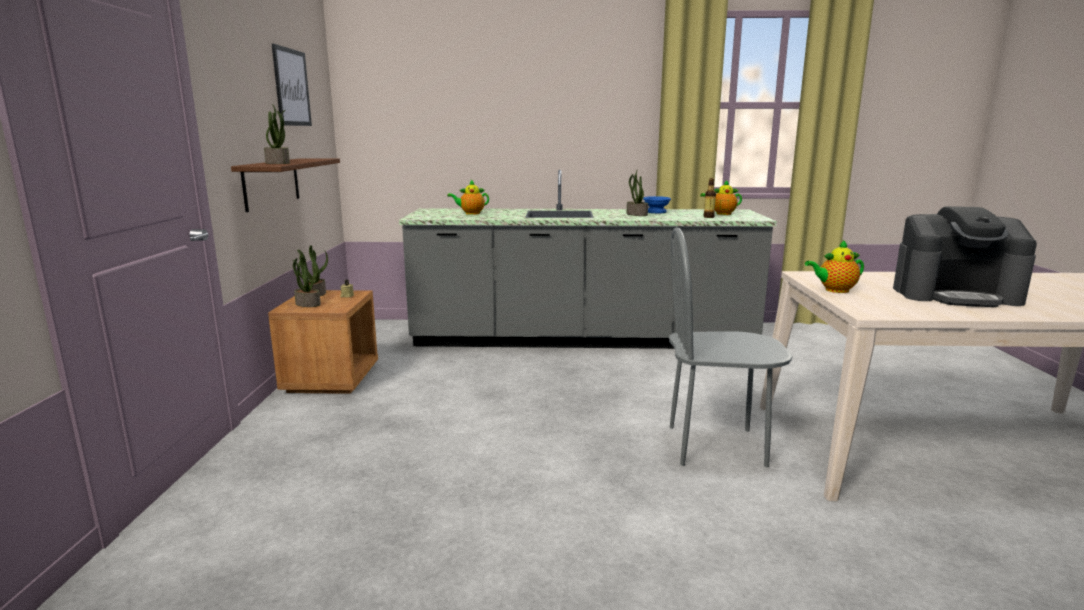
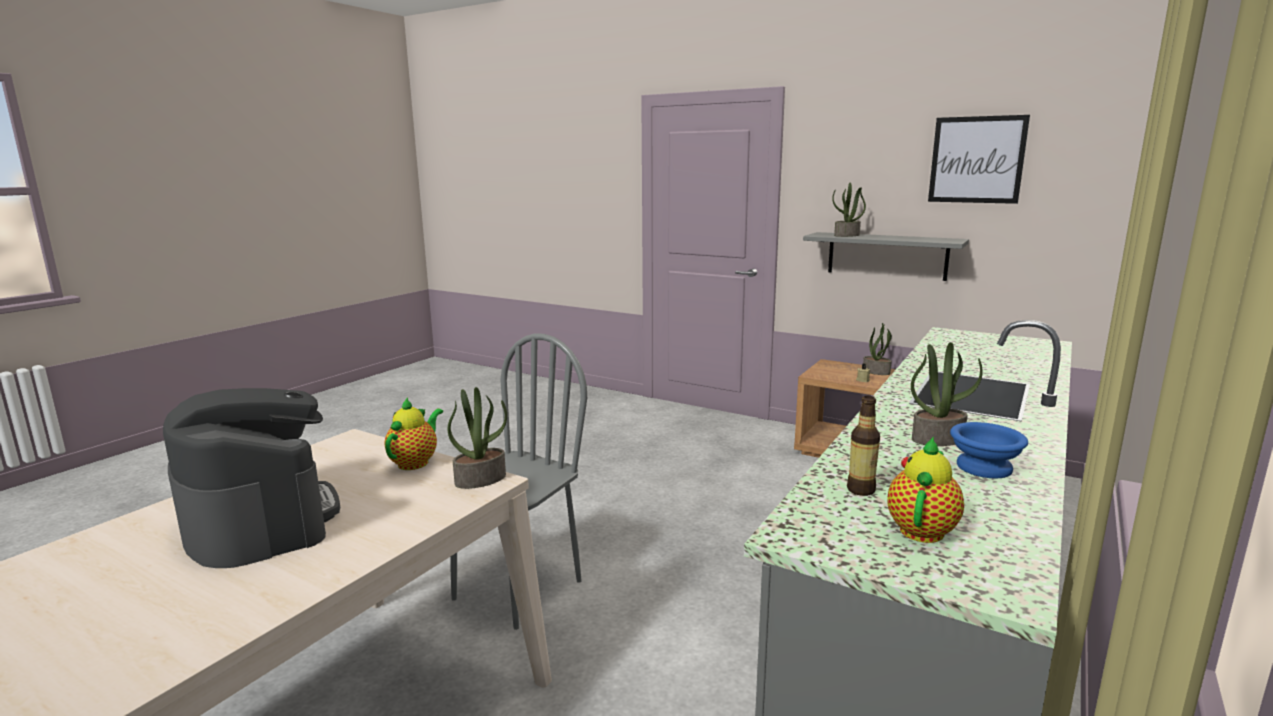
camera: 120 degrees right, 0 degrees up
brown shelf [231,158,340,212] -> grey shelf [803,232,969,281]
potted plant [293,253,321,307] -> potted plant moved to [448,387,507,489]
teapot [447,180,489,215] -> none
coffee machine [893,206,1037,307] -> coffee machine turned 105 degrees clockwise [163,388,341,568]

